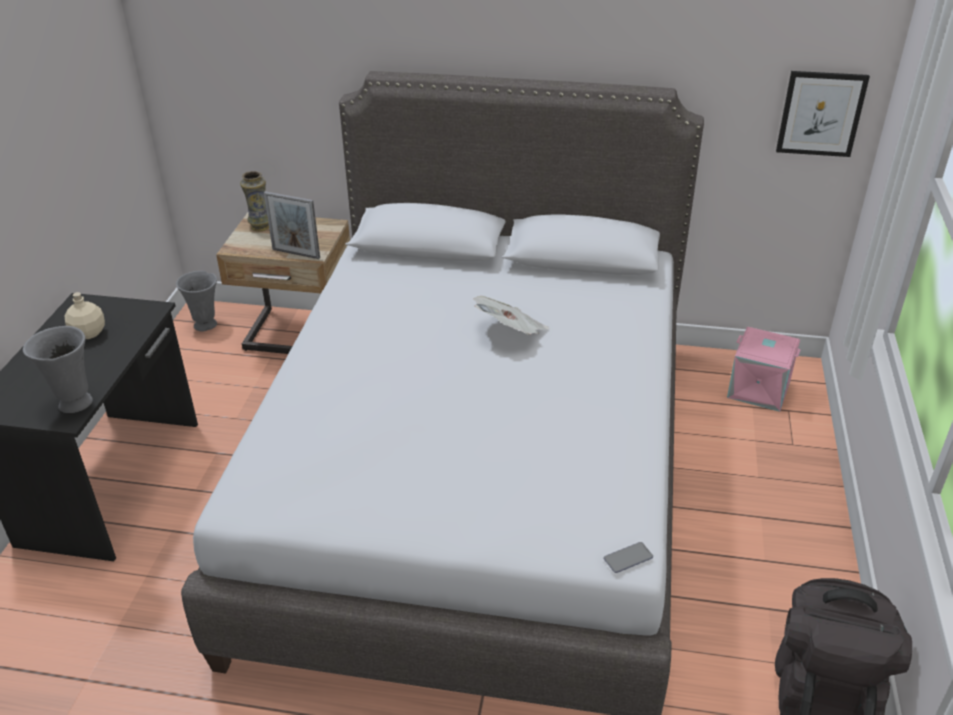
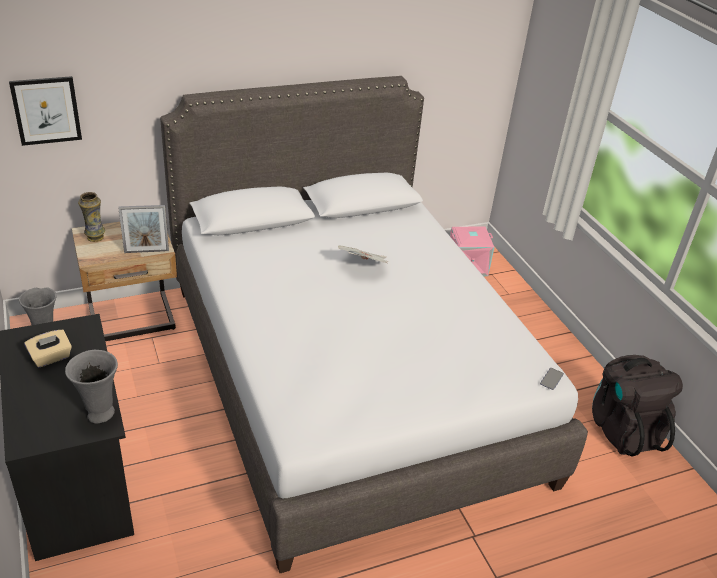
camera: 35 degrees left, 0 degrees up
beige bottle [64,292,105,339] -> beige tissue box [24,330,72,367]
picture [776,71,870,157] -> picture moved to [9,76,82,146]

